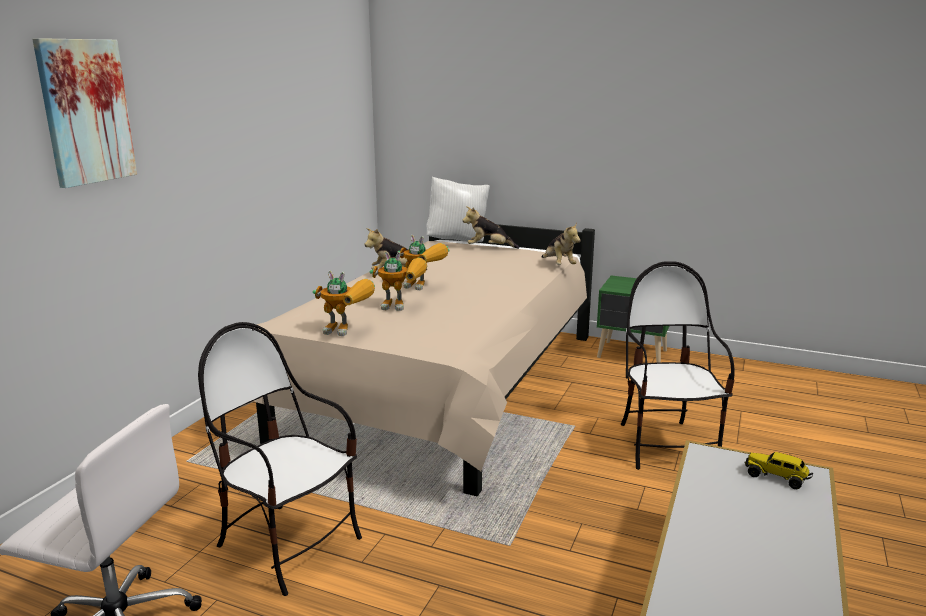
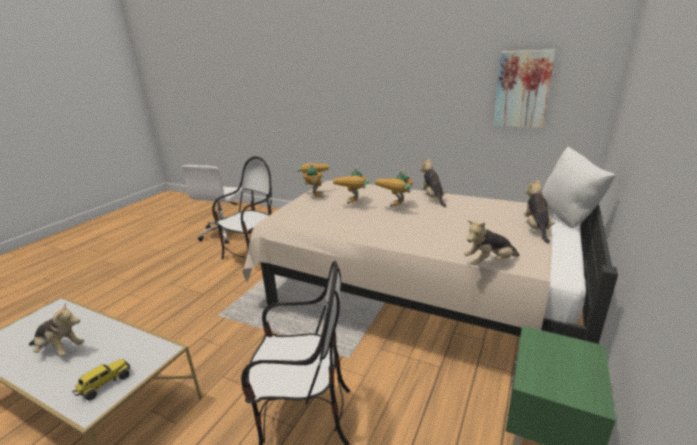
camera: 95 degrees right, 5 degrees up
picture [33,38,137,188] -> picture moved to [493,49,556,128]
toy robot [313,271,375,336] -> toy robot turned 150 degrees clockwise [297,162,329,198]
none -> plush toy [29,303,84,356]

